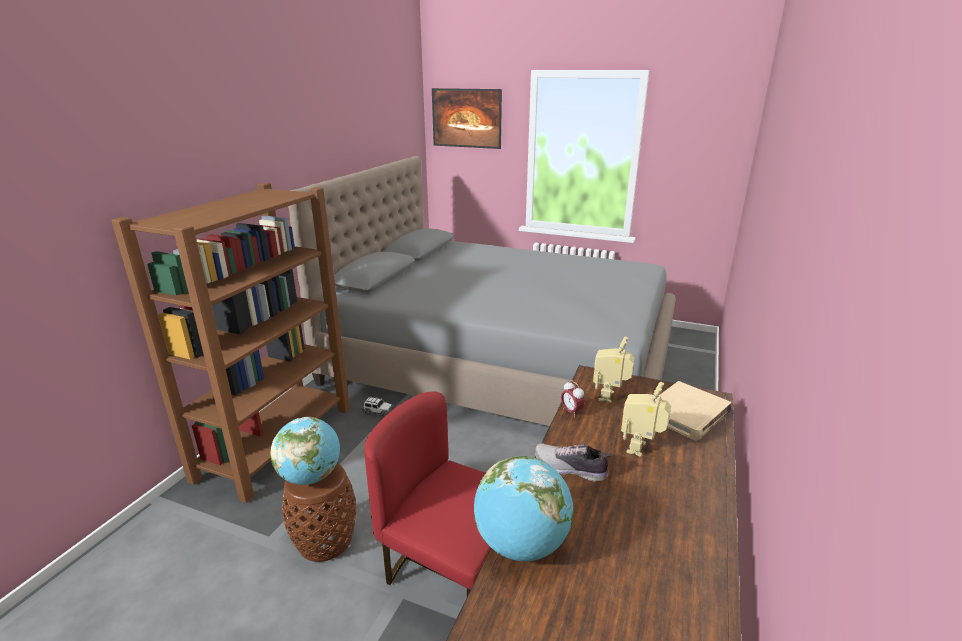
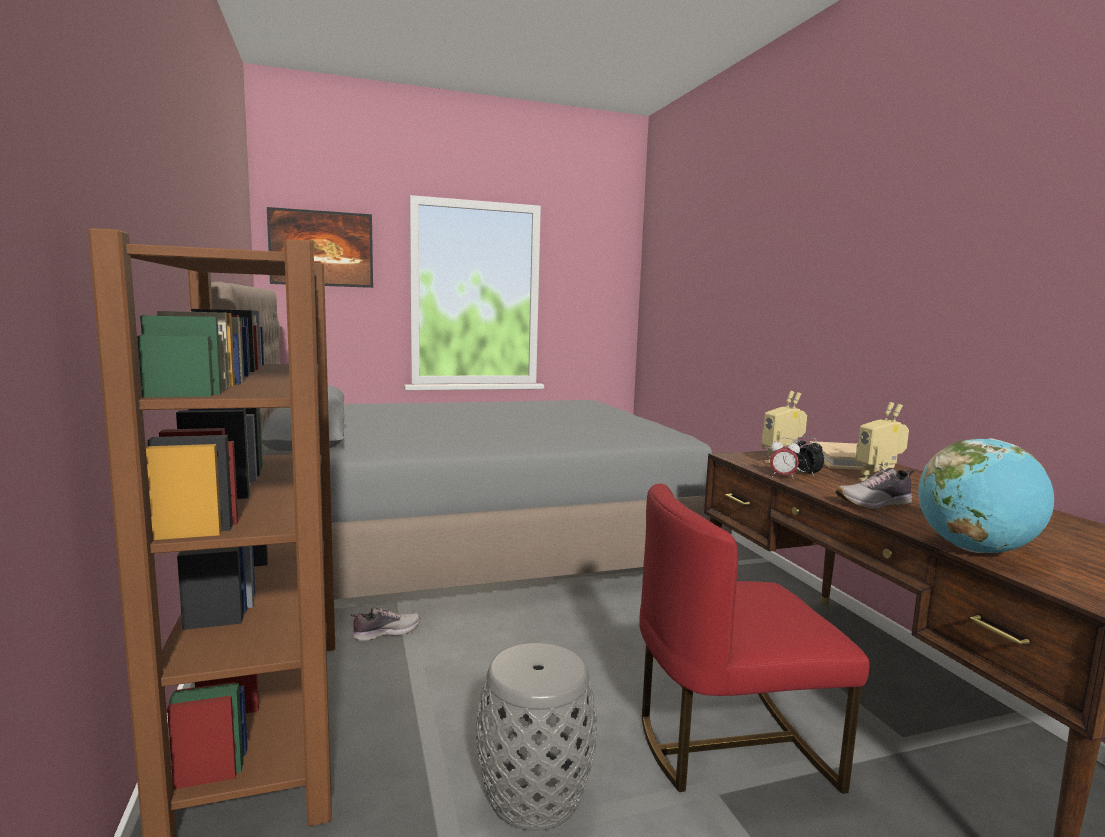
camera: 40 degrees left, 15 degrees down
globe [271,417,340,485] -> none
brown stool [282,463,356,562] -> grey stool [476,643,597,831]
toy car [362,397,395,418] -> shoe [350,607,420,641]
none -> alarm clock [795,436,824,476]

